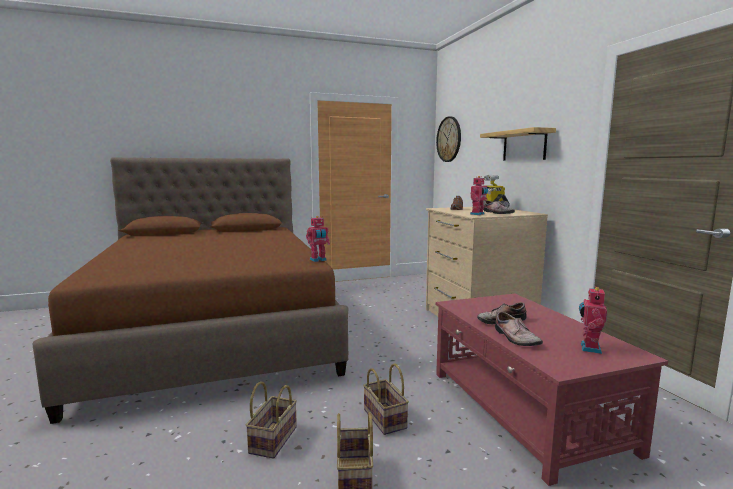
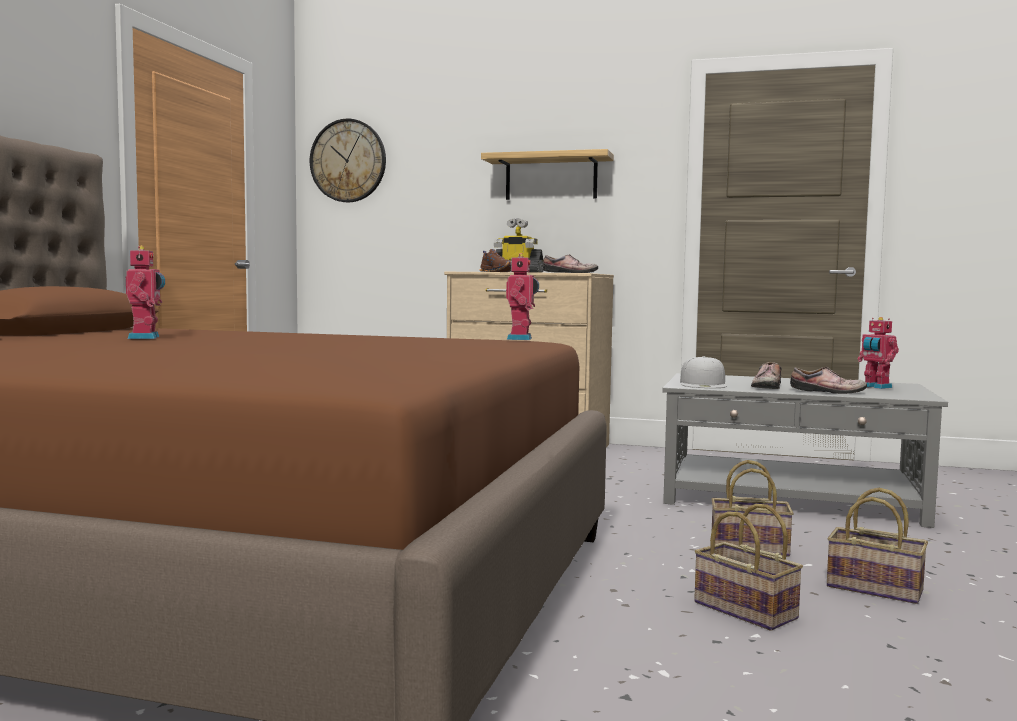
camera: 55 degrees left, 5 degrees down
red coffee table [436,294,668,486] -> grey coffee table [662,373,948,528]
toy robot [470,176,488,215] -> toy robot moved to [126,246,165,339]
none -> white cap [680,356,727,388]

